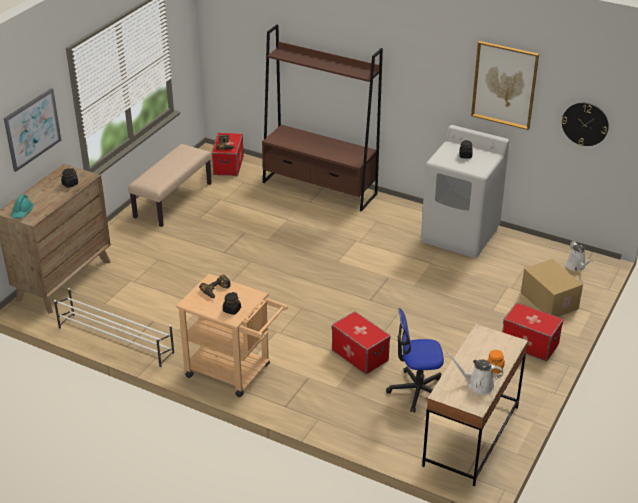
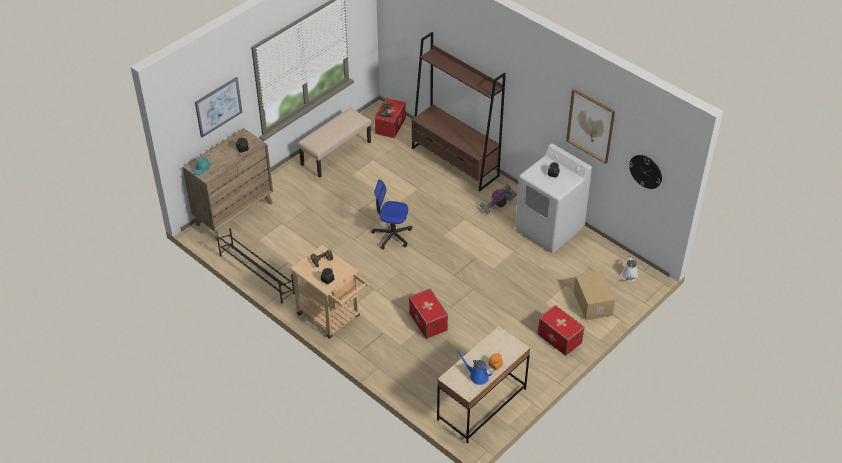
camera: 15 degrees right, 10 degrees up
white shoe rack [54,288,175,369] -> black shoe rack [217,228,295,304]
office chair [386,308,444,413] -> office chair moved to [371,179,412,250]
white watering can [446,352,503,394] -> blue watering can [457,351,493,385]
none -> vacuum cleaner [479,184,517,214]

